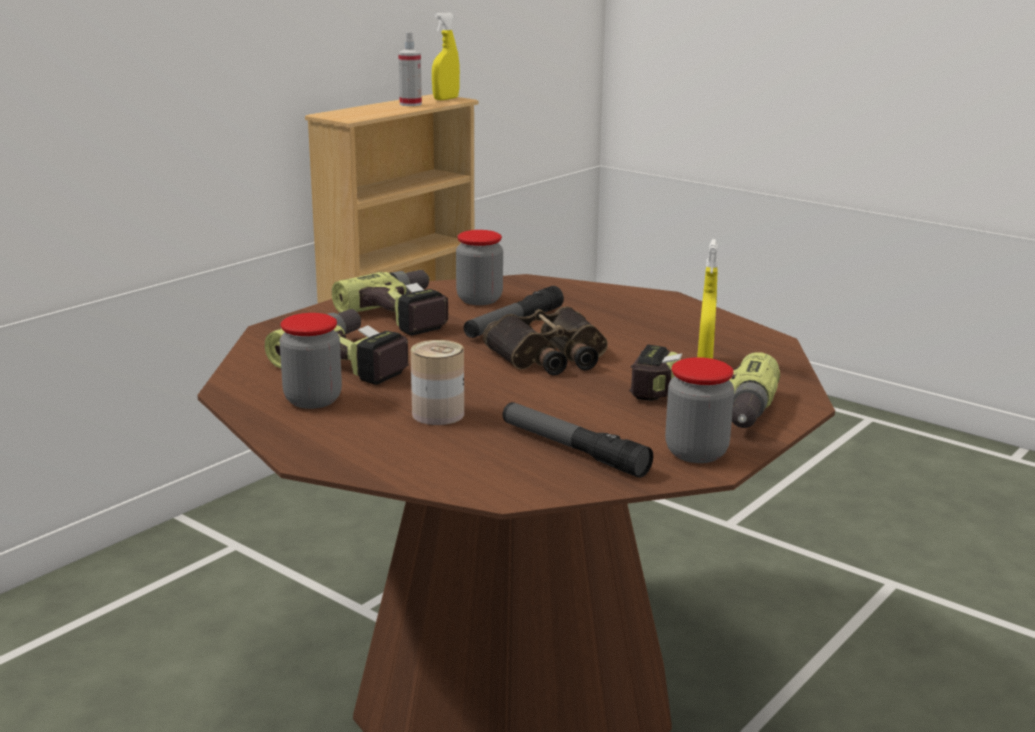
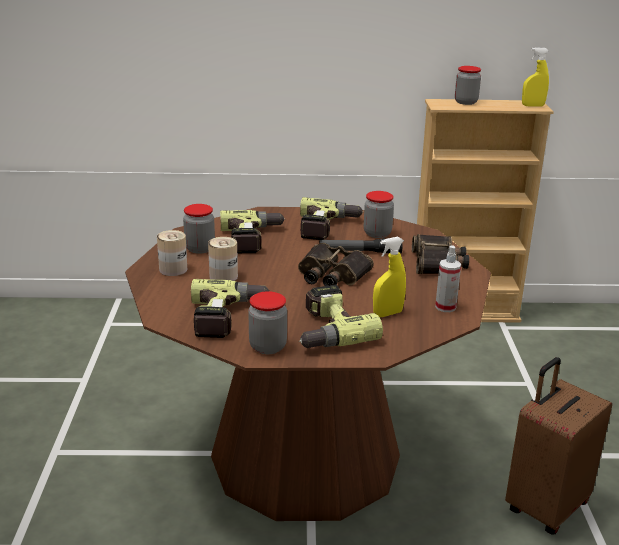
camera: 50 degrees right, 5 degrees up
spray bottle [398,32,422,106] -> spray bottle moved to [435,245,461,312]
flashlight [502,402,653,478] -> power drill [191,279,269,338]
none -> can [157,230,187,276]
none -> binoculars [412,234,469,274]
none -> jar [455,66,481,105]
none -> brown suitcase [505,357,612,535]

